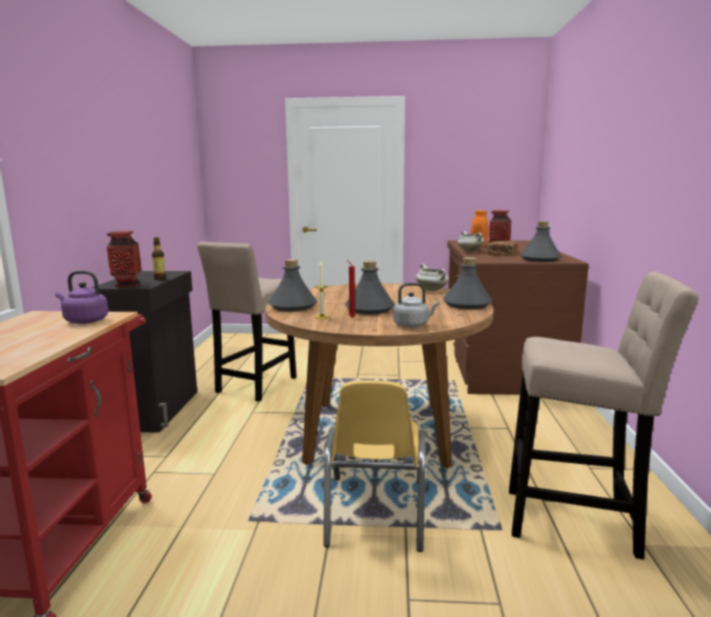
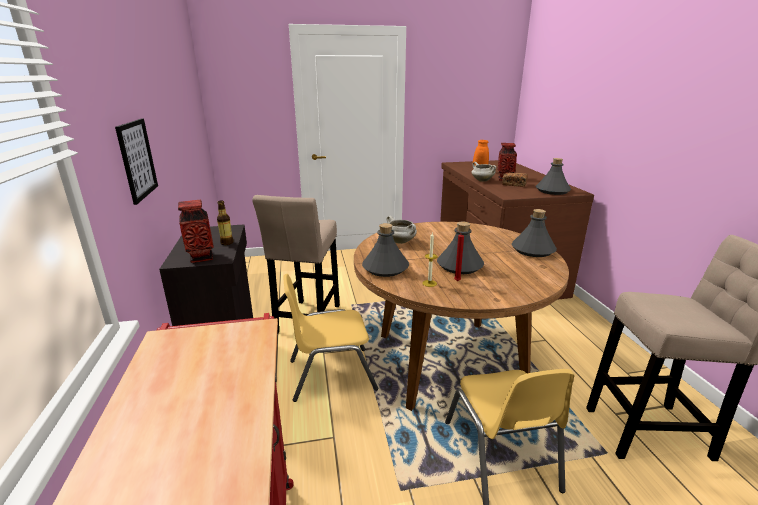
camera: 15 degrees left, 10 degrees up
purple kettle [55,271,109,324] -> none
grey kettle [393,283,439,328] -> none
white cooking pot [416,264,449,291] -> white cooking pot moved to [386,216,417,244]
none -> picture [115,119,158,205]
none -> yellow chair [284,274,378,402]

